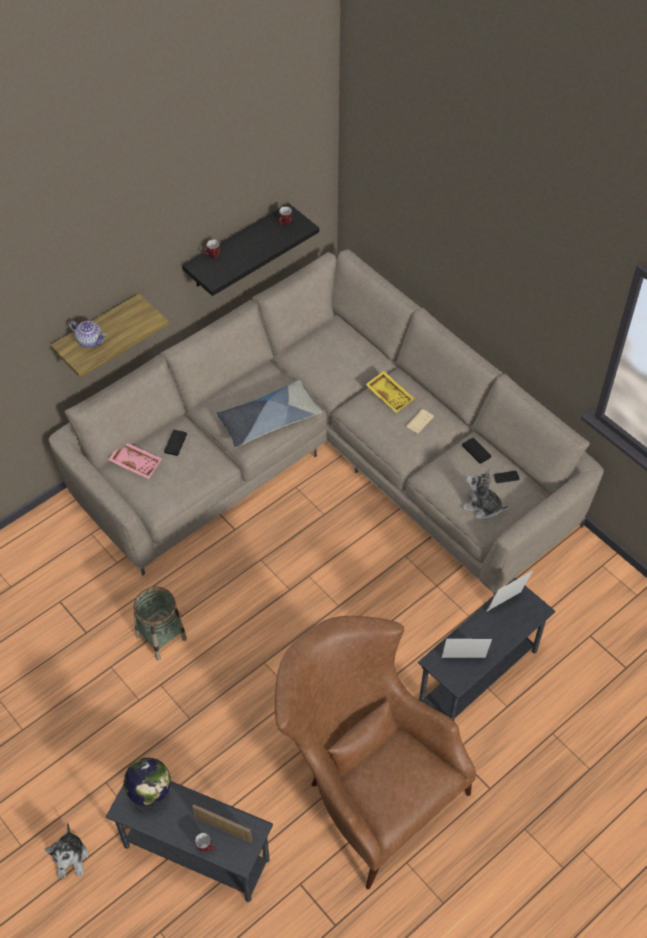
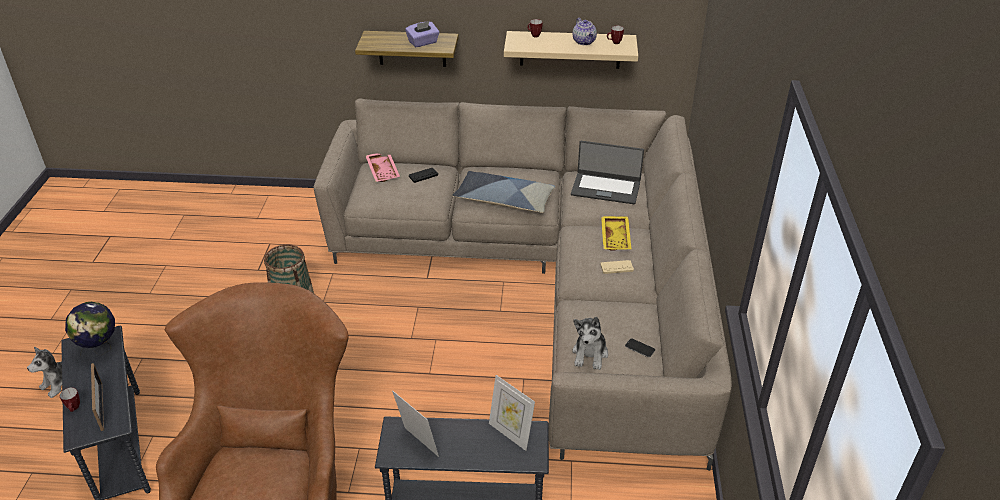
camera: 45 degrees right, 15 degrees down
teapot [69,321,106,348] -> teapot moved to [573,18,597,45]
black shelf [182,203,319,296] -> beige shelf [504,31,638,69]
black game controller [462,438,491,463] -> none
plush toy [462,468,509,520] -> plush toy turned 150 degrees counterclockwise [572,317,608,370]
picture frame [486,571,533,612] -> picture frame turned 150 degrees counterclockwise [489,375,535,451]
none -> purple tissue box [405,21,440,47]
none -> laptop [571,141,644,204]

